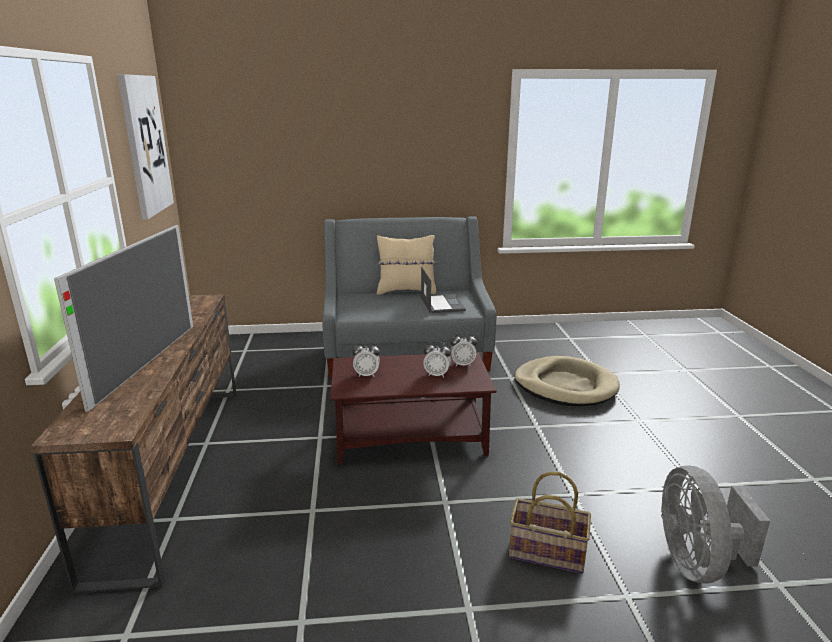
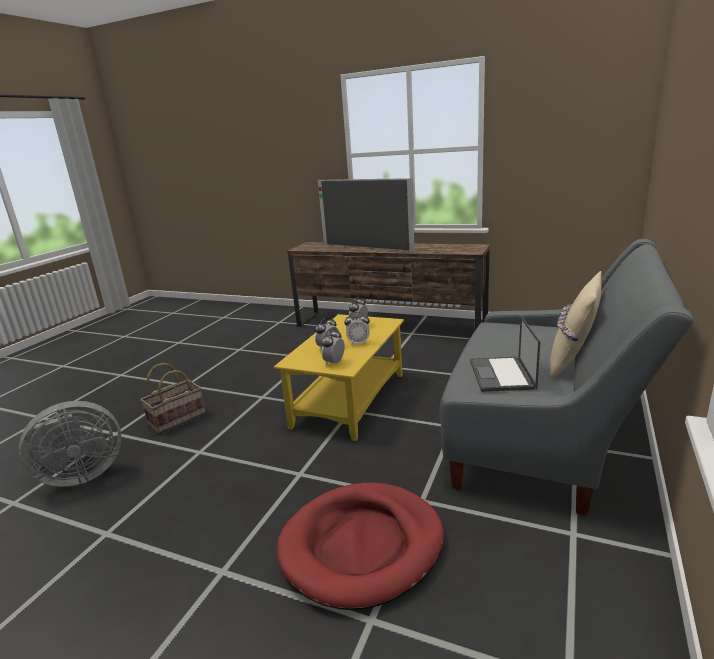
camera: 120 degrees right, 0 degrees up
picture [118,74,174,219] -> none
brown coffee table [330,352,496,464] -> yellow coffee table [274,314,404,441]
laptop [421,267,466,313] -> laptop turned 75 degrees clockwise [470,316,541,392]
beige dog bed [514,356,620,406] -> red dog bed [277,482,444,610]
grey fan [661,466,770,583] -> grey fan turned 120 degrees clockwise [19,401,121,487]
none -> alarm clock [344,312,370,345]

